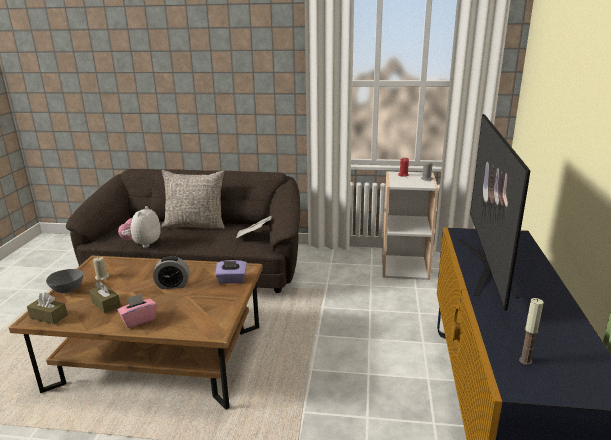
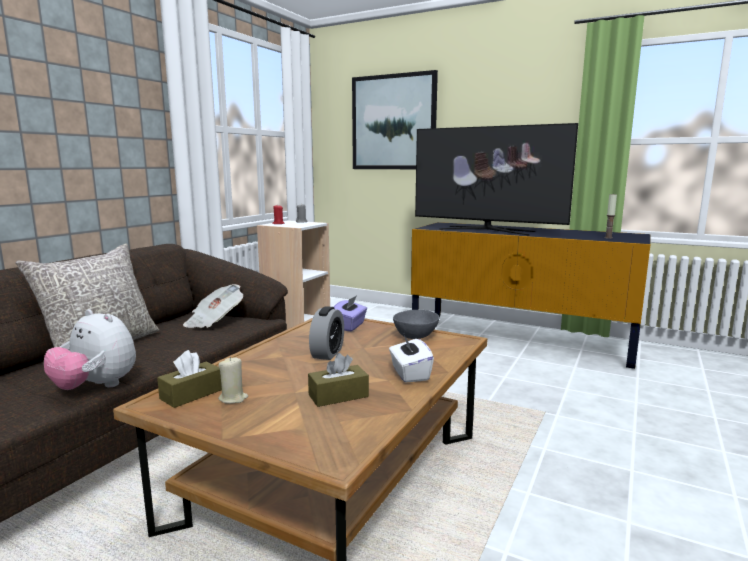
camera: 70 degrees left, 10 degrees down
brown tissue box [27,292,68,324] -> brown tissue box moved to [157,350,222,408]
grey bowl [46,269,83,293] -> grey bowl moved to [393,310,439,339]
pink tissue box [117,294,157,328] -> white tissue box [389,335,434,383]
none -> picture [352,70,438,169]

